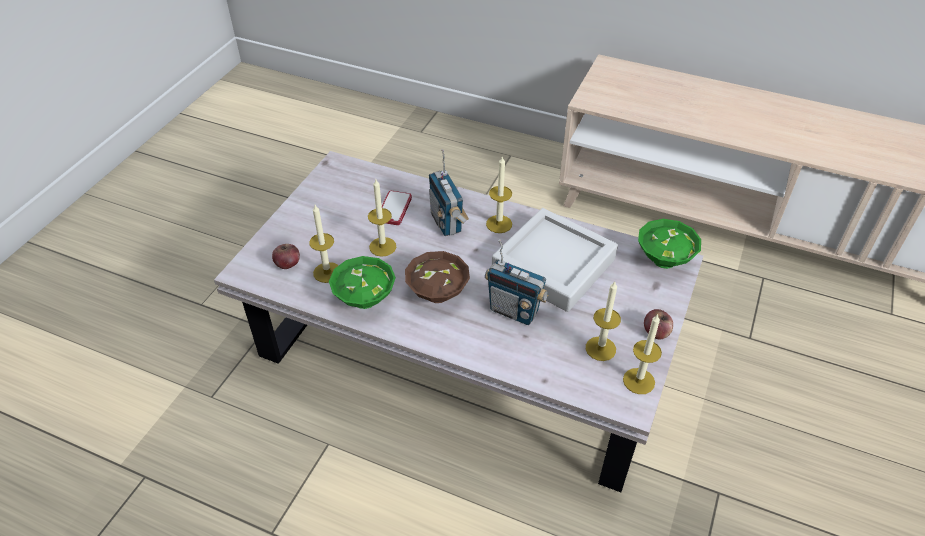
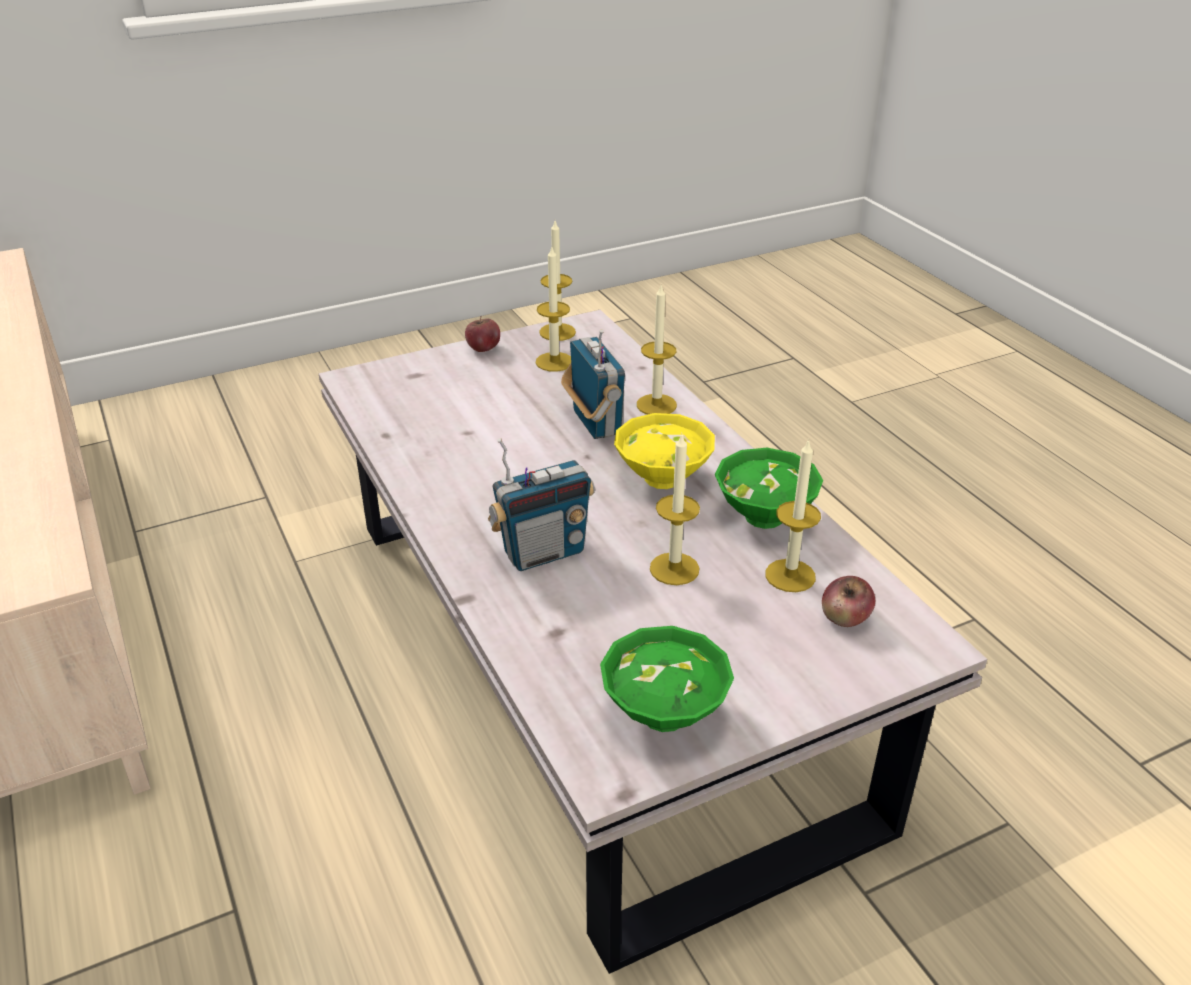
camera: 140 degrees left, 10 degrees down
phone [382,191,412,225] -> none
brown bowl [405,251,470,303] -> yellow bowl [614,413,715,489]
radio [429,149,469,236] -> radio turned 45 degrees clockwise [488,438,595,571]
candle [486,156,512,233] -> candle moved to [637,286,677,414]
grey tray [492,208,618,312] -> none
green bowl [638,219,701,269] -> green bowl moved to [600,626,734,732]

